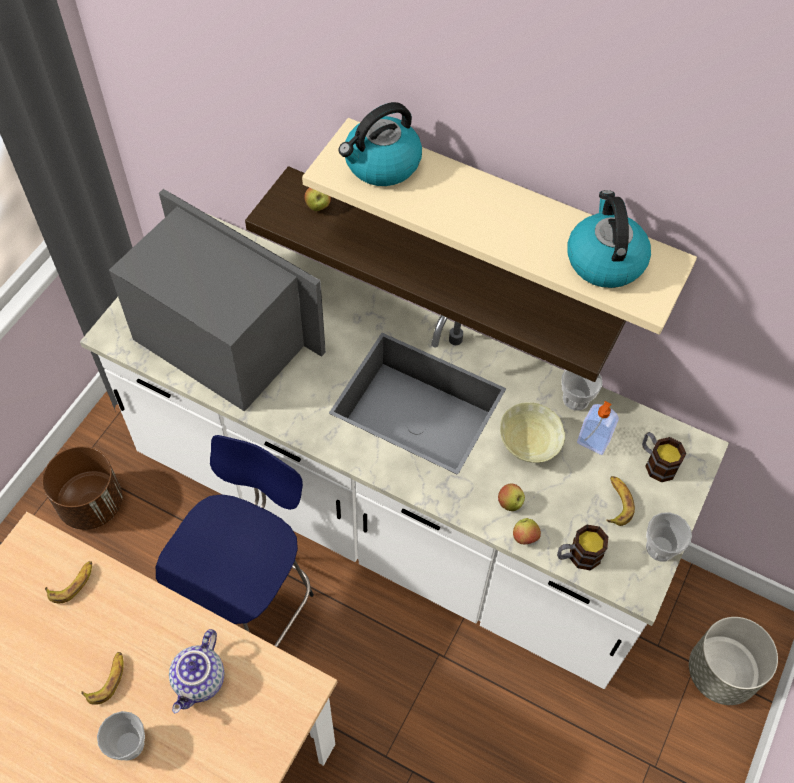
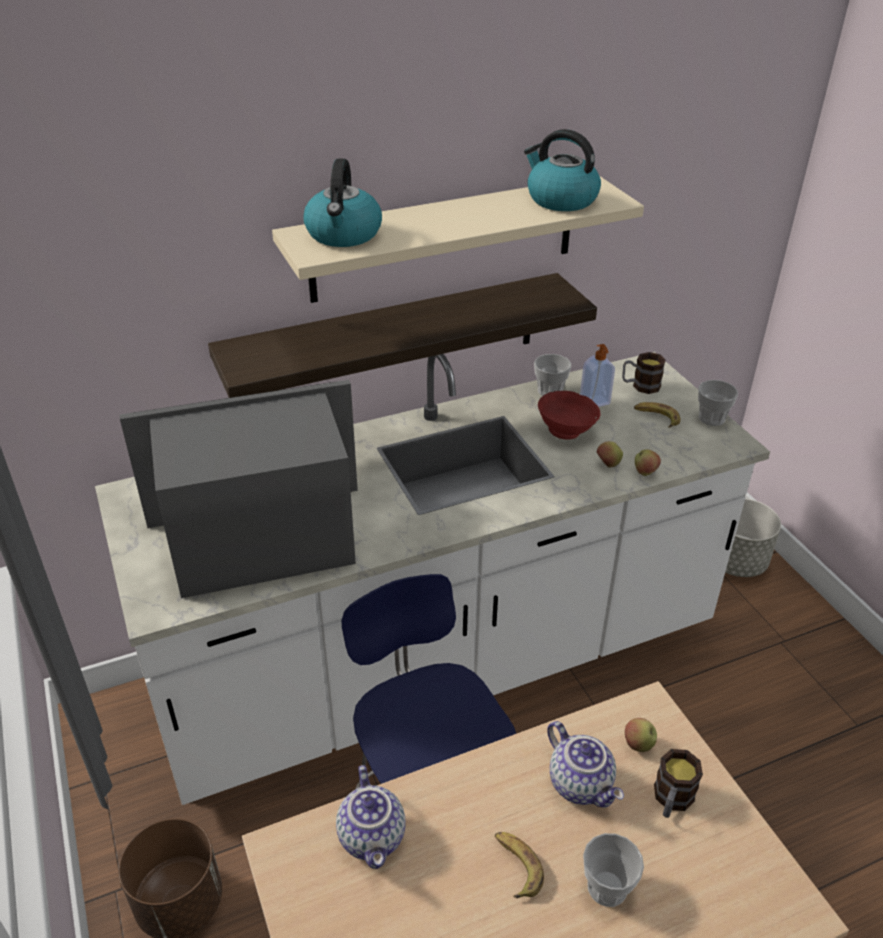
camera: 50 degrees left, 20 degrees down
banana [45,561,92,603] -> teapot [336,765,406,869]
apple [304,188,331,211] -> apple moved to [625,718,657,752]
beige bowl [500,402,565,463] -> red bowl [538,391,600,440]
mug [557,525,608,571] -> mug moved to [654,749,703,818]

